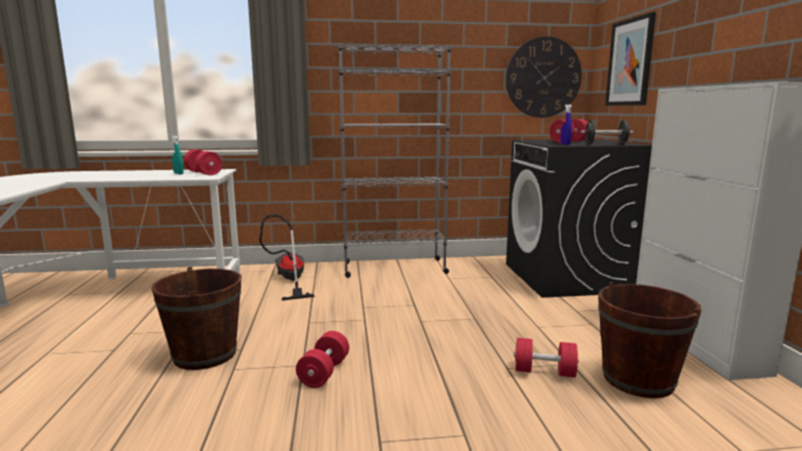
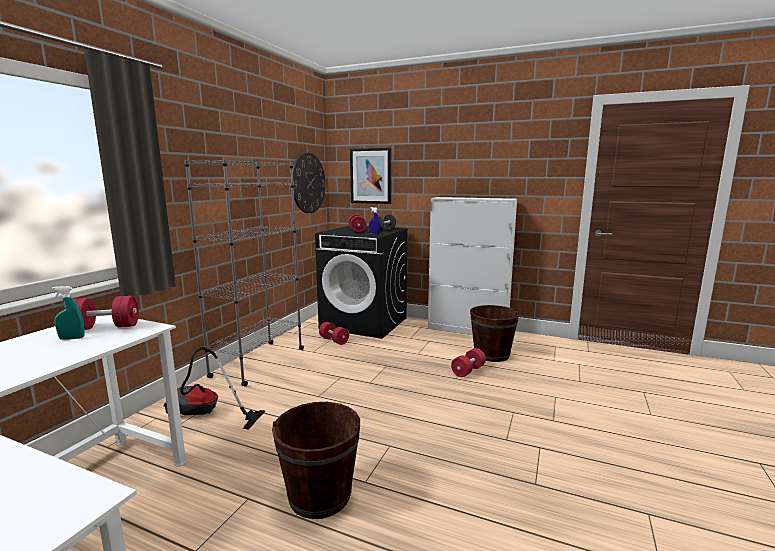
camera: 60 degrees left, 0 degrees up
red dumbbell [296,331,349,388] -> red dumbbell moved to [319,322,349,345]

